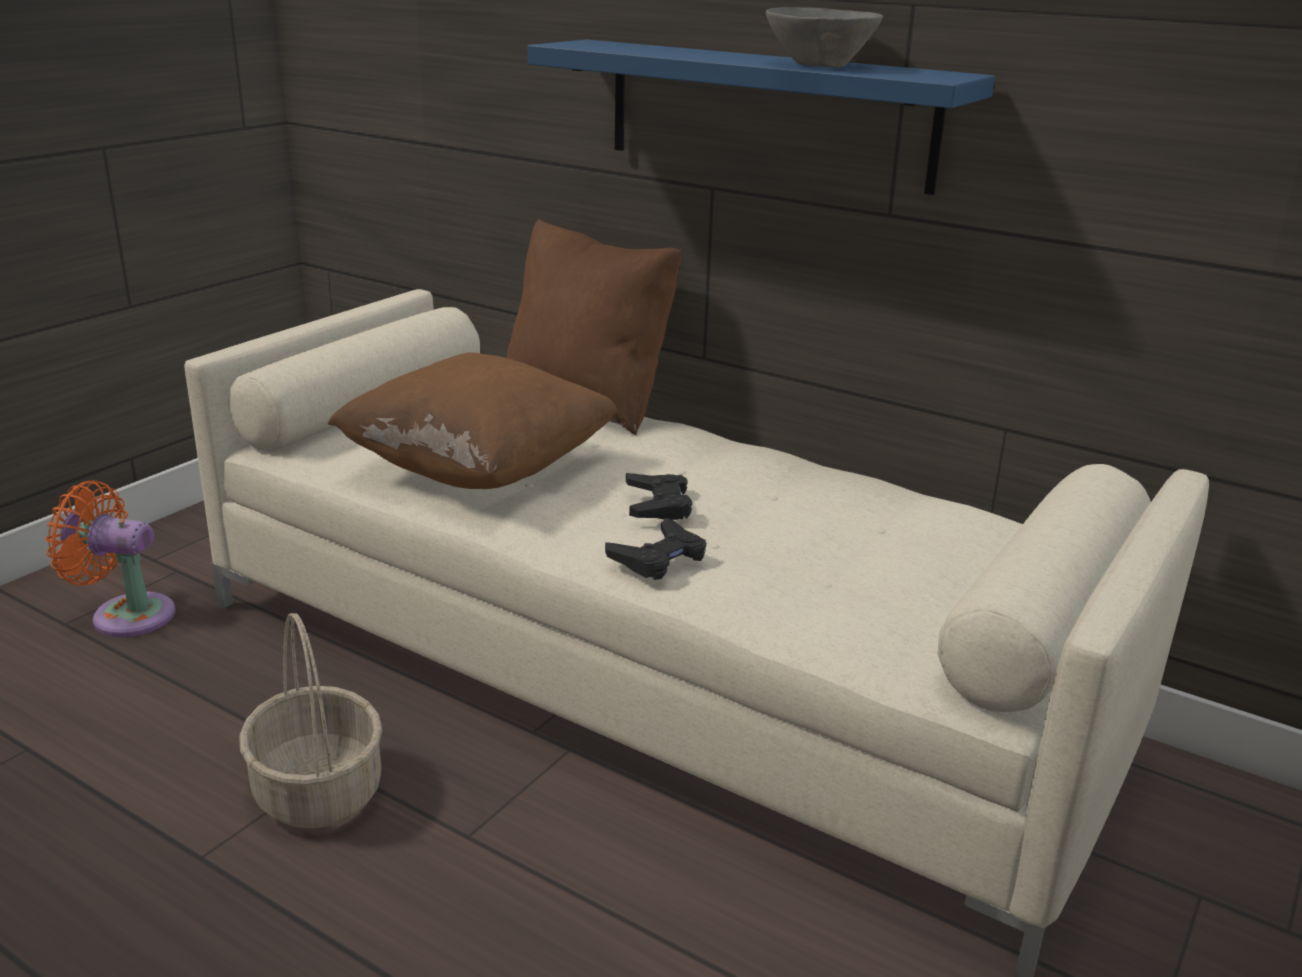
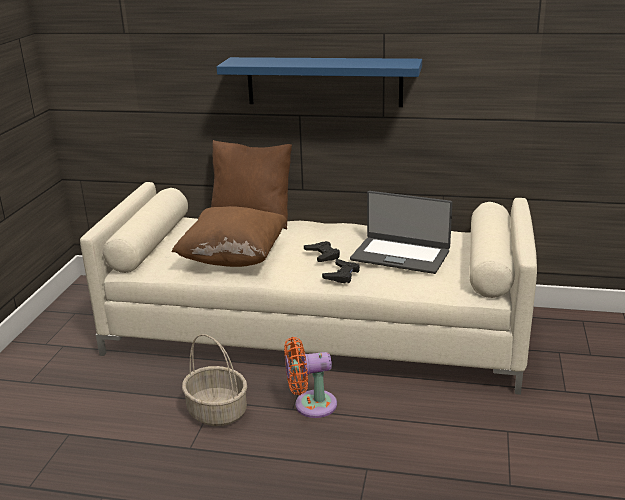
camera: 20 degrees left, 0 degrees up
orange fan [46,481,175,637] -> orange fan moved to [284,337,337,418]
grey bowl [766,7,883,67] -> none
none -> laptop [350,191,452,274]

